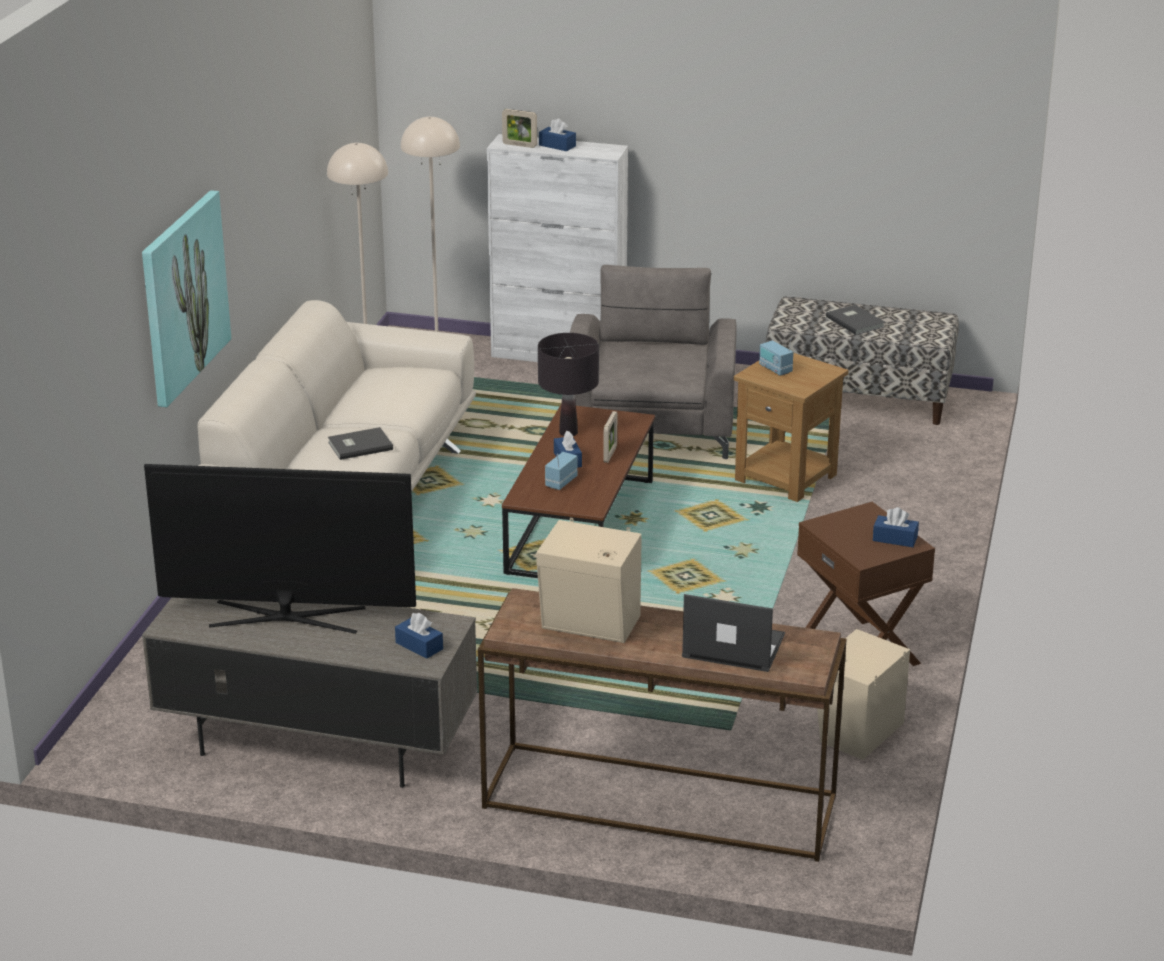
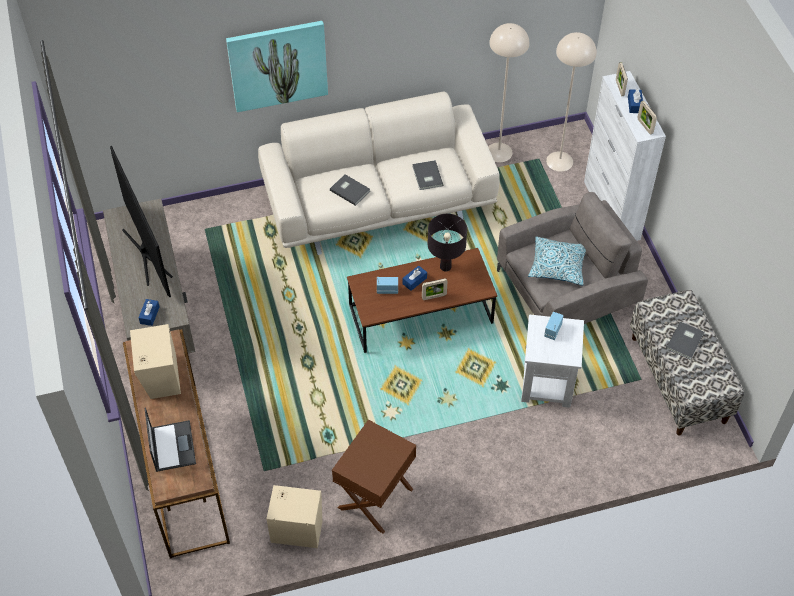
camera: 60 degrees right, 25 degrees up
brown side table [734,353,848,502] -> white side table [521,314,584,408]
blue tissue box [873,507,919,547] -> none
none -> grey book [412,160,443,190]
none -> pillow [528,236,586,285]
none -> picture frame [637,101,657,135]

